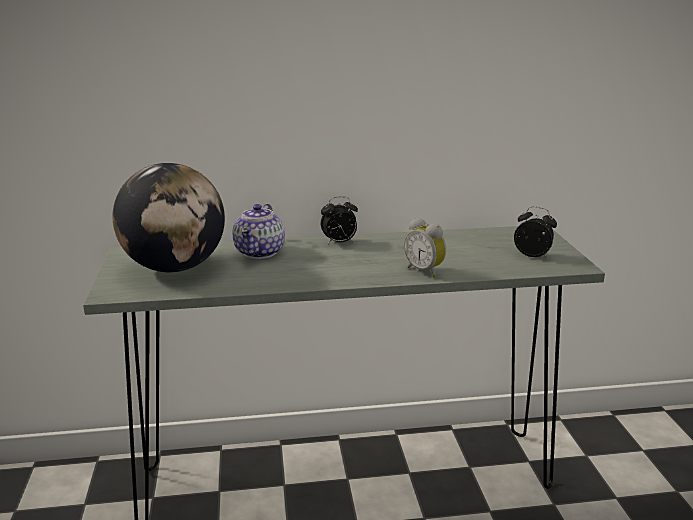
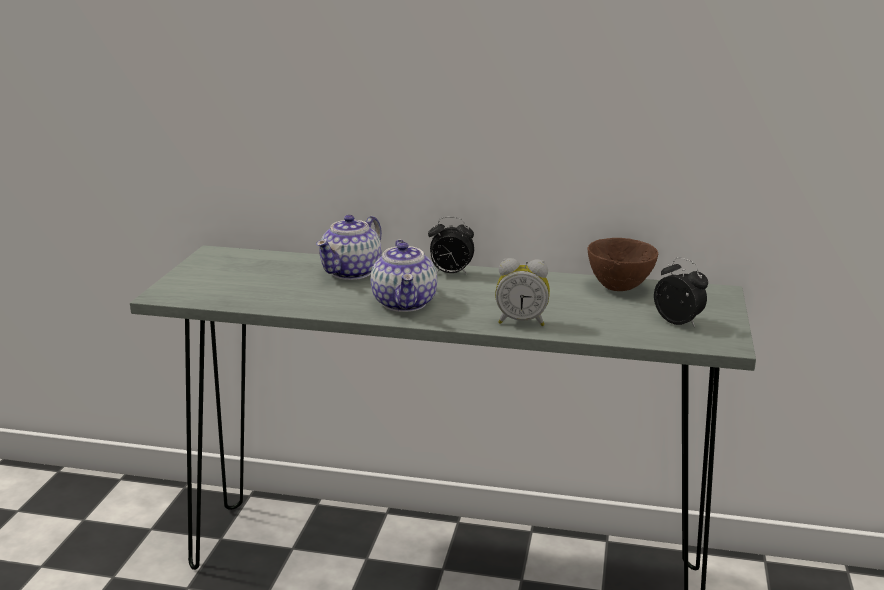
camera: 20 degrees right, 0 degrees up
globe [113,163,225,272] -> none
alarm clock [404,218,446,278] -> alarm clock turned 60 degrees counterclockwise [495,258,550,326]
none -> teapot [371,240,437,312]
none -> brown bowl [588,238,658,291]

